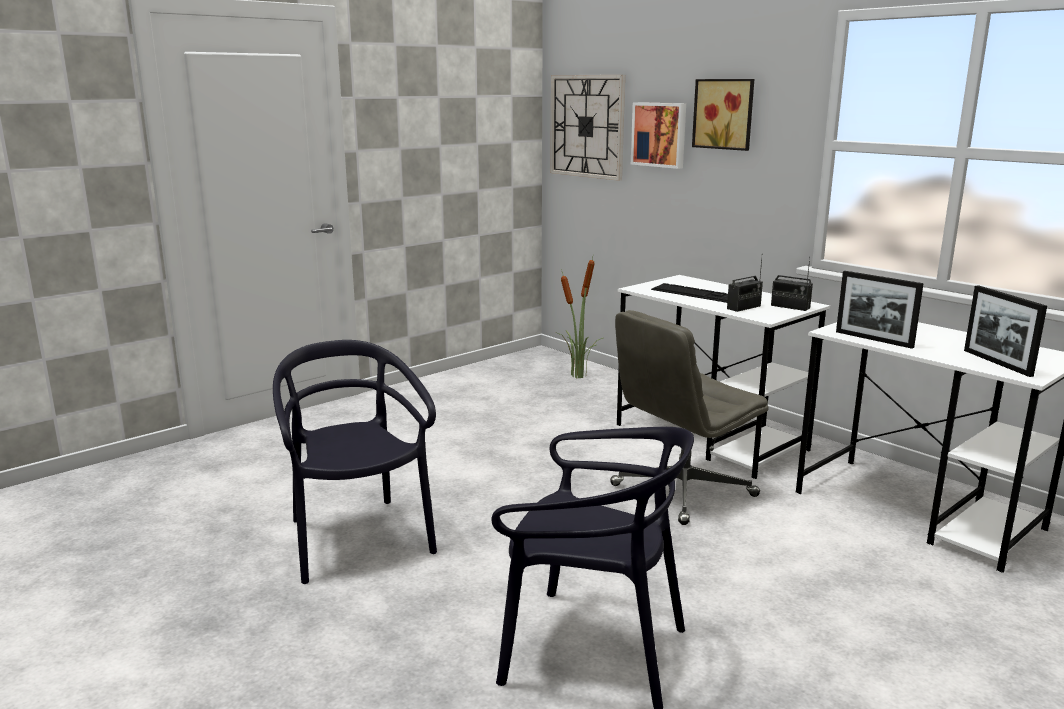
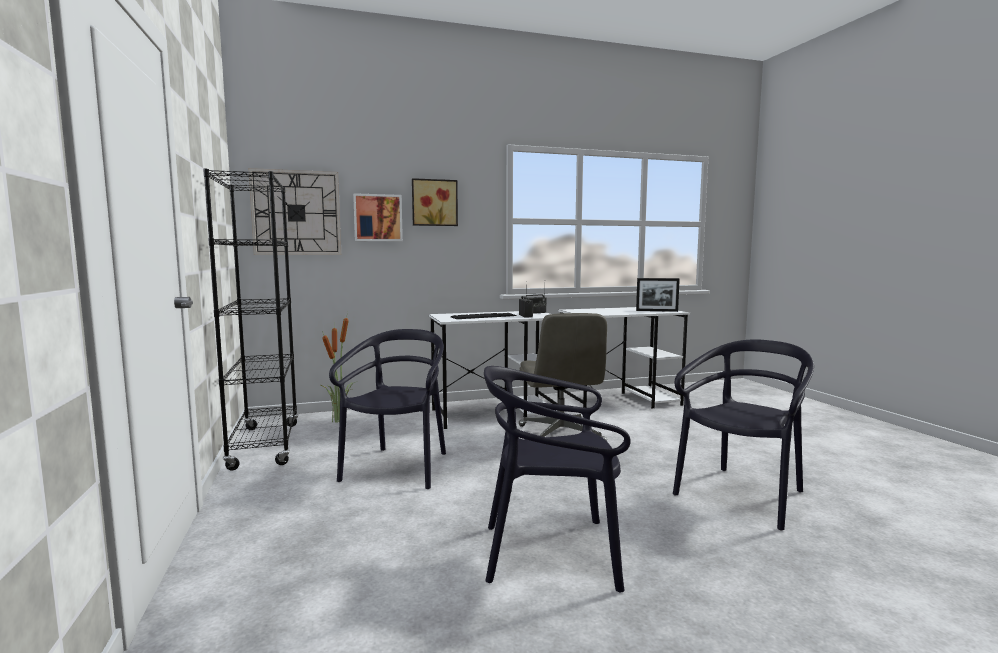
camera: 65 degrees left, 10 degrees down
picture frame [836,271,924,349] -> none
none -> black bookcase [203,169,299,471]
none -> black chair [329,329,446,489]

